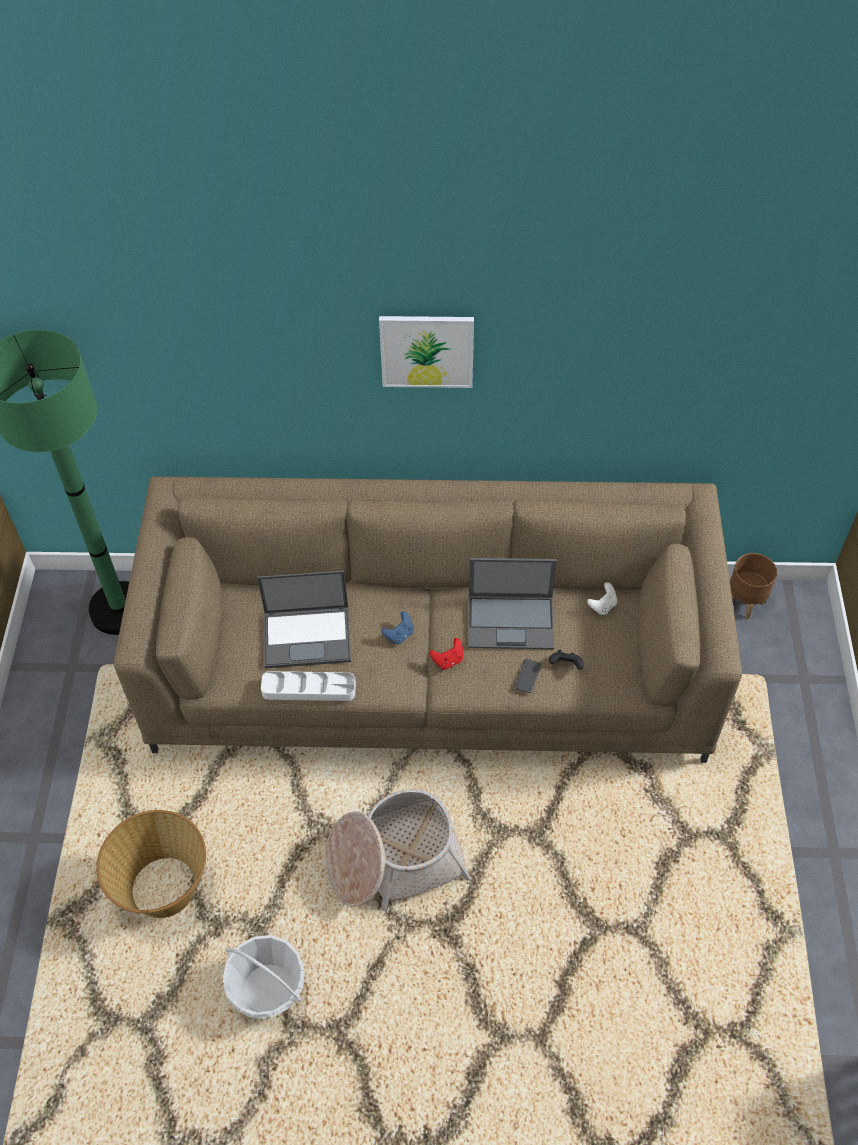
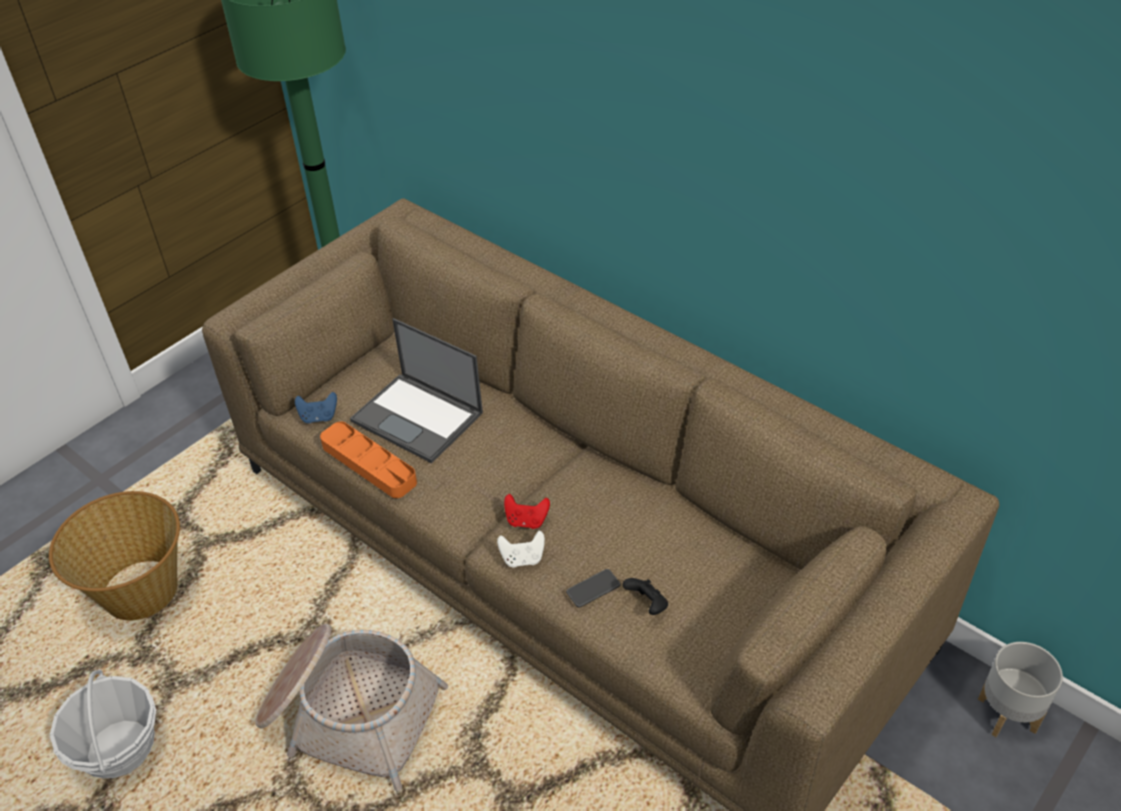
camera: 40 degrees right, 10 degrees down
white tray [261,671,356,701] -> orange tray [320,422,417,498]
picture [379,316,474,388] -> none
blue game controller [381,611,414,644] -> blue game controller moved to [295,392,337,423]
laptop [468,558,557,649] -> none
white game controller [587,582,617,615] -> white game controller moved to [497,531,545,568]
brown planter [730,553,777,619] -> grey planter [978,642,1063,737]

